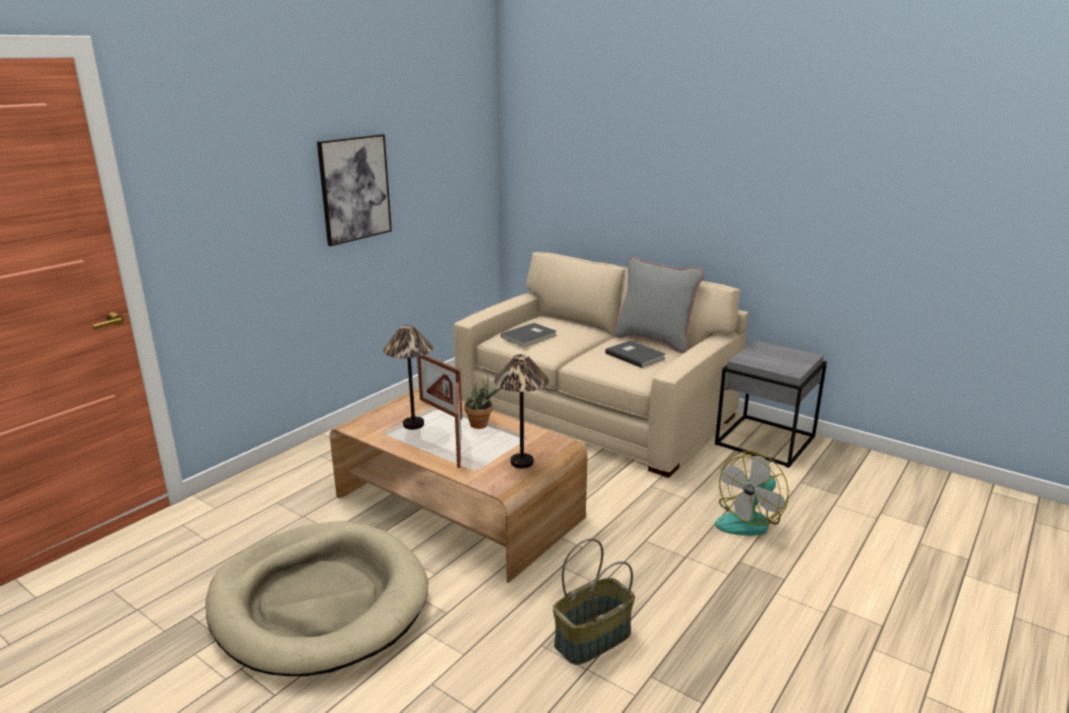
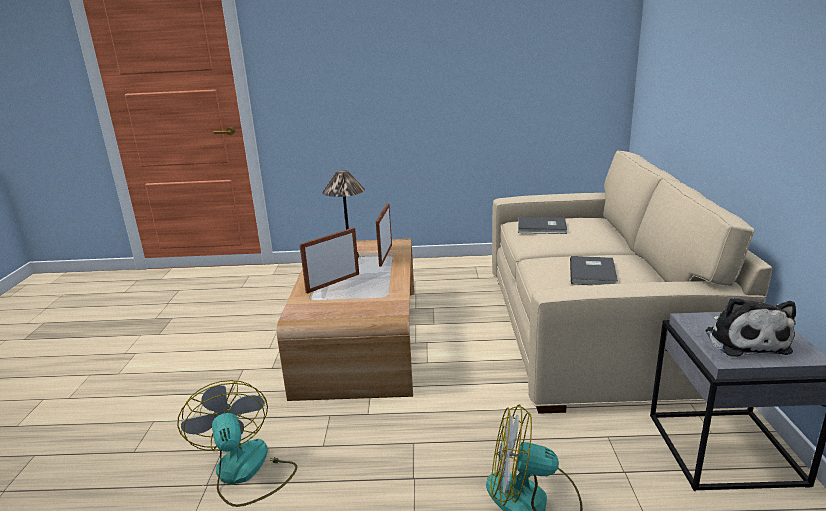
camera: 55 degrees right, 0 degrees up
beige dog bed [206,521,428,676] -> none
picture [317,134,392,246] -> none
potted plant [464,377,502,429] -> none
table lamp [494,354,549,468] -> none
basket [553,538,635,665] -> fan [177,380,298,507]
grey pillow [613,257,704,353] -> none
none -> plush toy [705,297,796,357]

